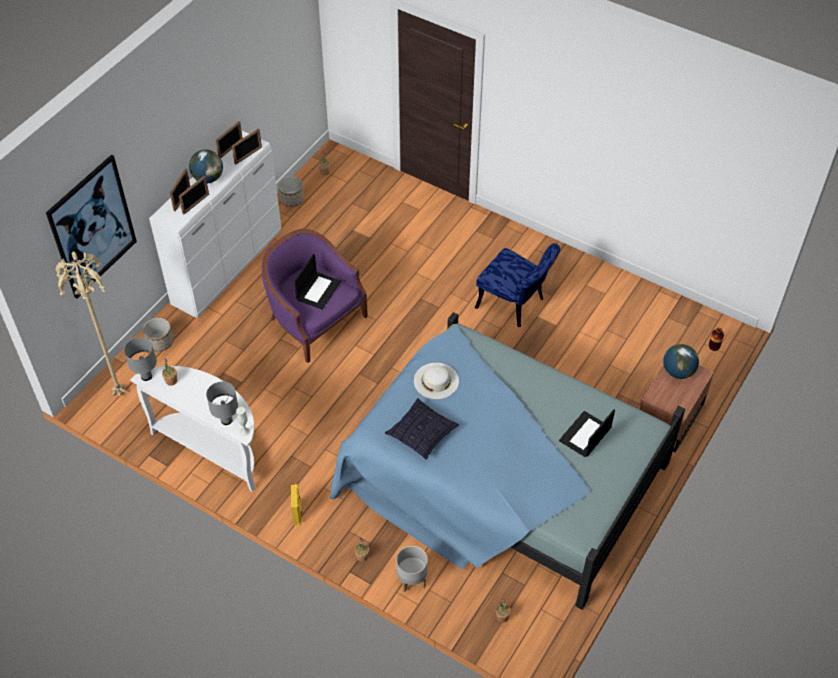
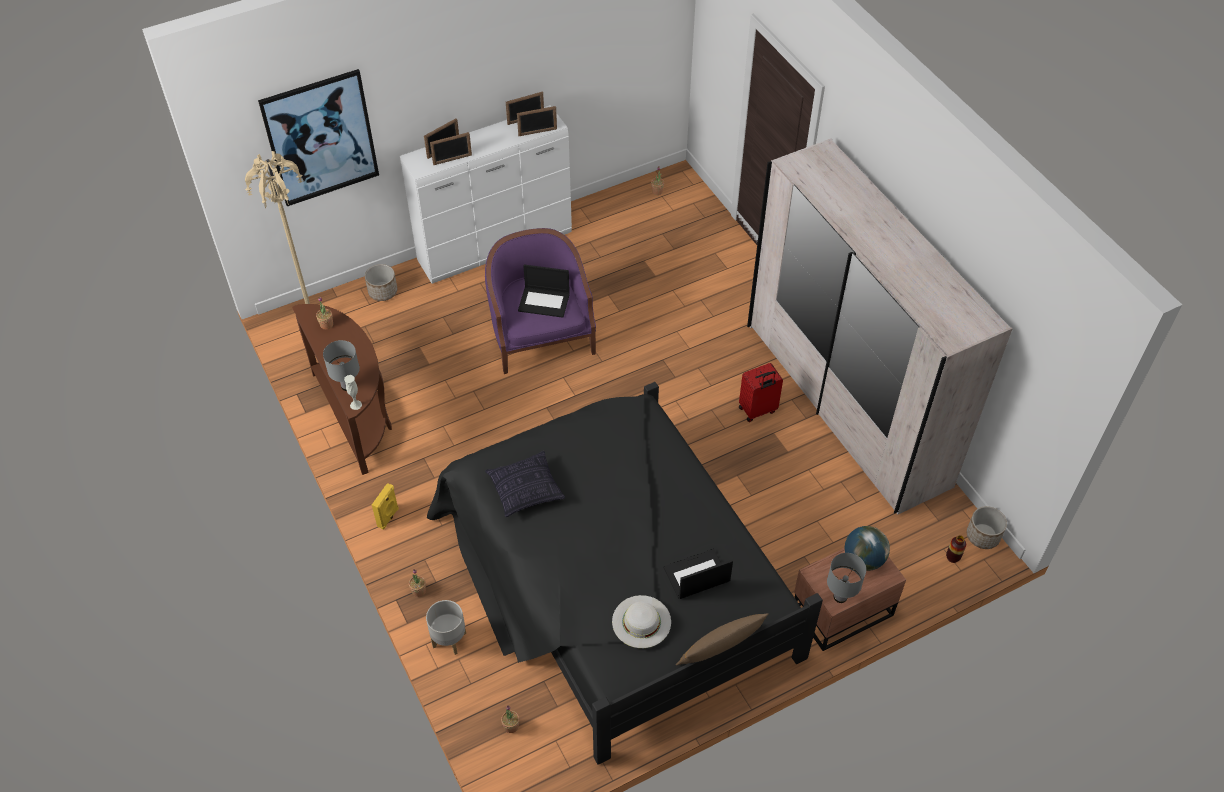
camera: 30 degrees right, 0 degrees up
grey table lamp [124,338,157,381] -> grey table lamp moved to [827,553,866,603]
white console table [130,366,256,492] -> brown console table [292,304,392,475]
globe [189,150,223,183] -> none
planter [278,176,304,207] -> planter moved to [967,506,1007,549]
laptop [294,254,341,309] -> laptop turned 45 degrees clockwise [518,265,570,318]
blue bed [330,312,685,610] -> black bed [427,382,823,765]
white hat [414,363,459,399] -> white hat moved to [612,595,671,648]
blue chair [475,243,560,327] -> red suitcase [739,363,783,422]
none -> brown pillow [676,613,768,665]
none -> white wardrobe [747,139,1013,515]

